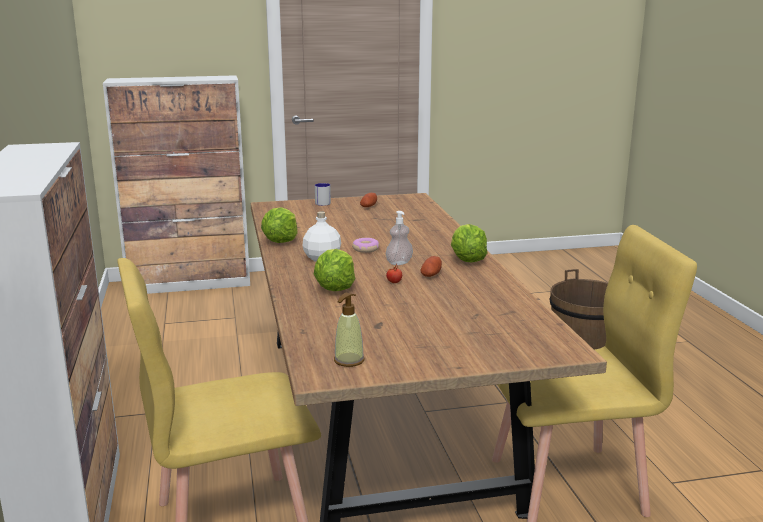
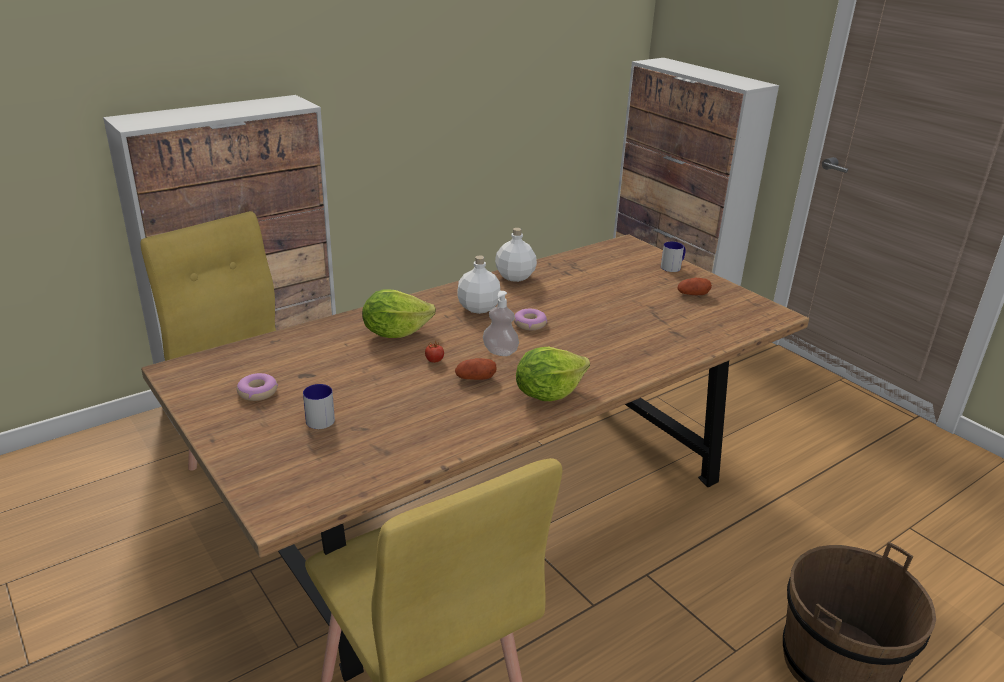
camera: 65 degrees right, 10 degrees up
lettuce [261,207,298,243] -> white bottle [495,228,537,282]
soap dispenser [334,293,364,367] -> none
none -> donut [237,373,278,401]
none -> mug [303,384,335,429]

